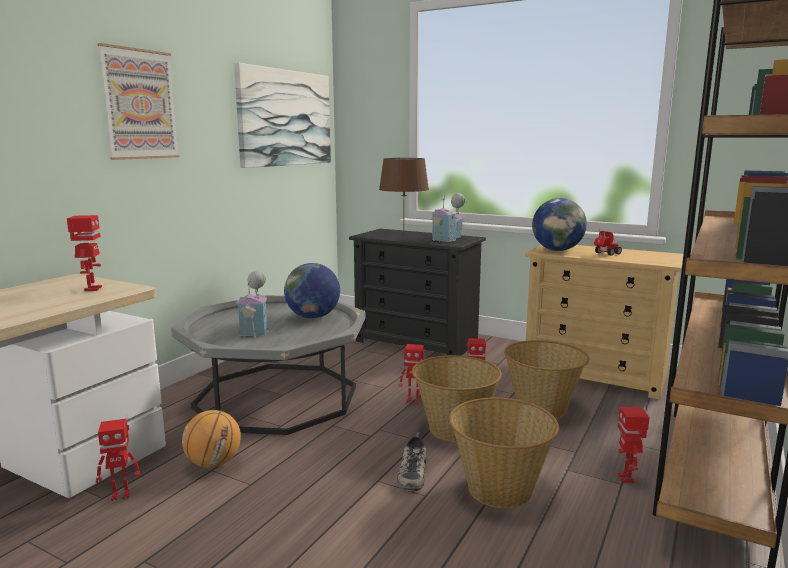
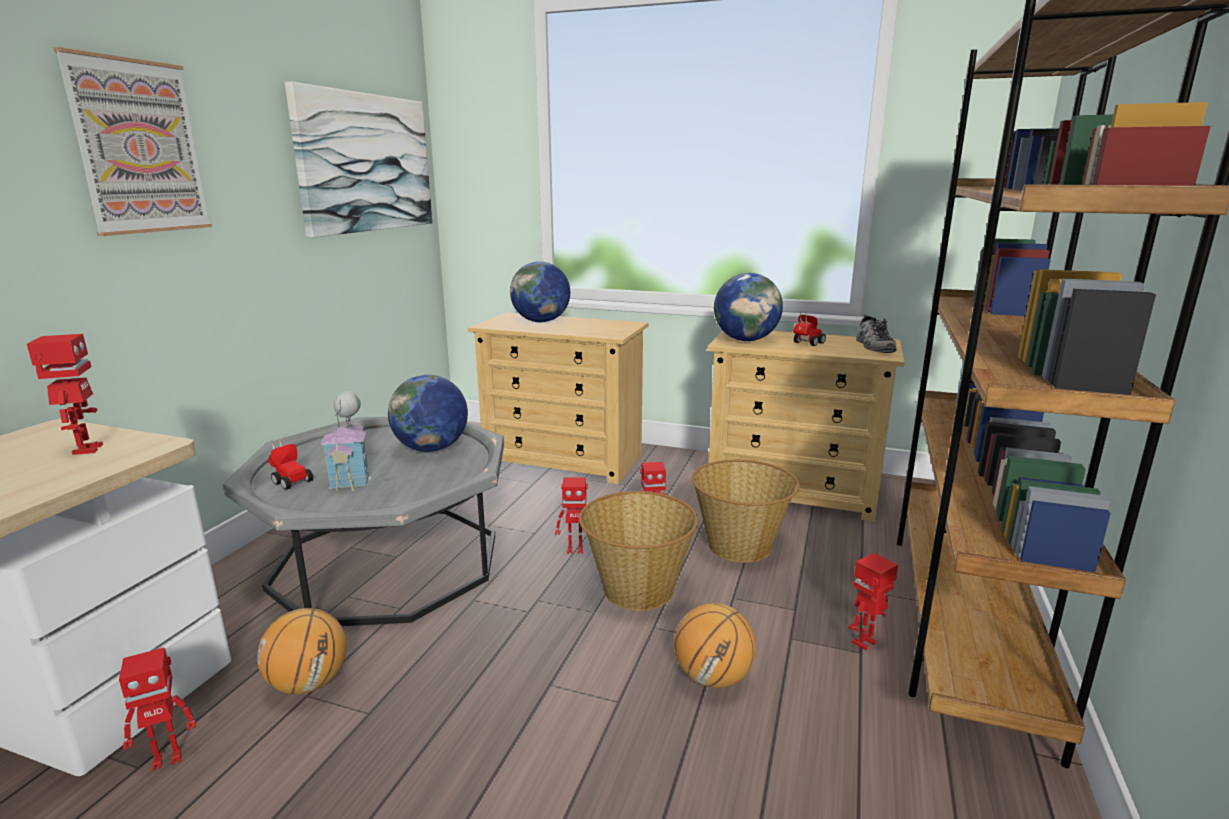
camera: 10 degrees left, 5 degrees up
black dresser [349,229,486,356] -> beige dresser [468,313,649,484]
brown table lamp [379,158,429,235] -> globe [510,261,570,322]
shoe [397,432,426,492] -> shoe moved to [856,314,897,353]
toy house [431,193,466,242] -> none
basket [449,398,559,508] -> basketball [674,603,756,688]
toy robot [617,407,650,483] -> toy robot turned 60 degrees clockwise [848,553,898,650]
none -> toy car [268,438,313,490]

